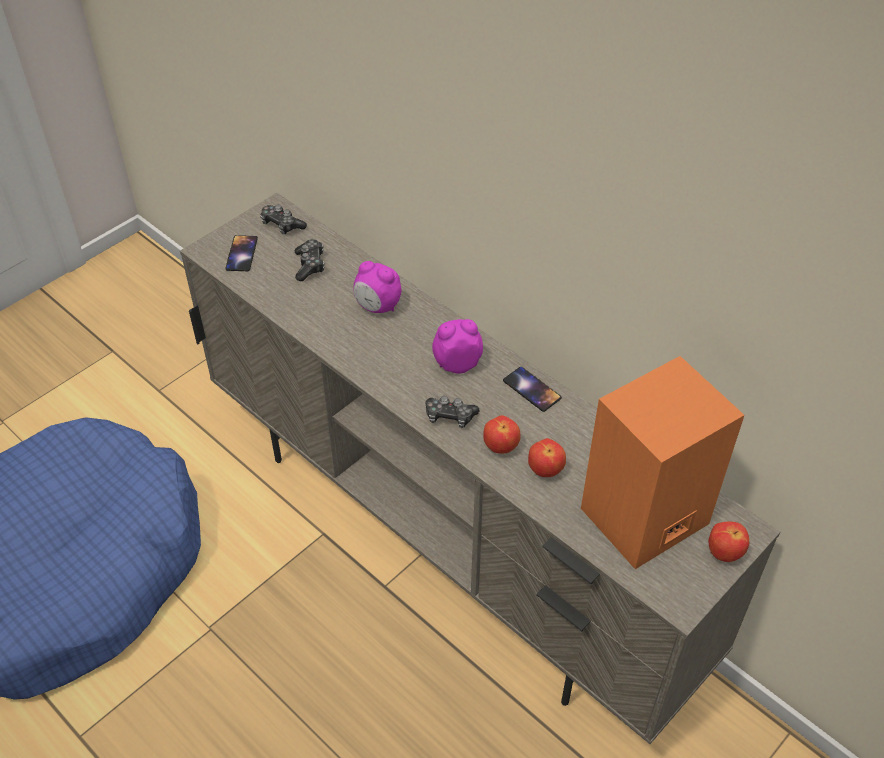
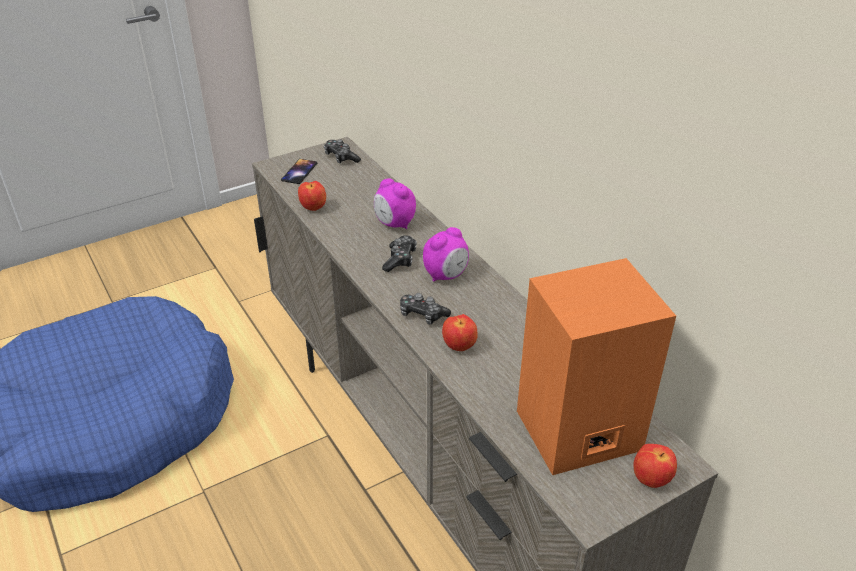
camera: 15 degrees right, 10 degrees down
game controller [295,239,325,281] -> game controller moved to [382,235,417,272]
alarm clock [432,319,483,374] -> alarm clock turned 135 degrees clockwise [423,227,469,282]
phone [503,367,562,412] -> none
apple [528,438,566,477] -> apple moved to [298,181,326,211]

